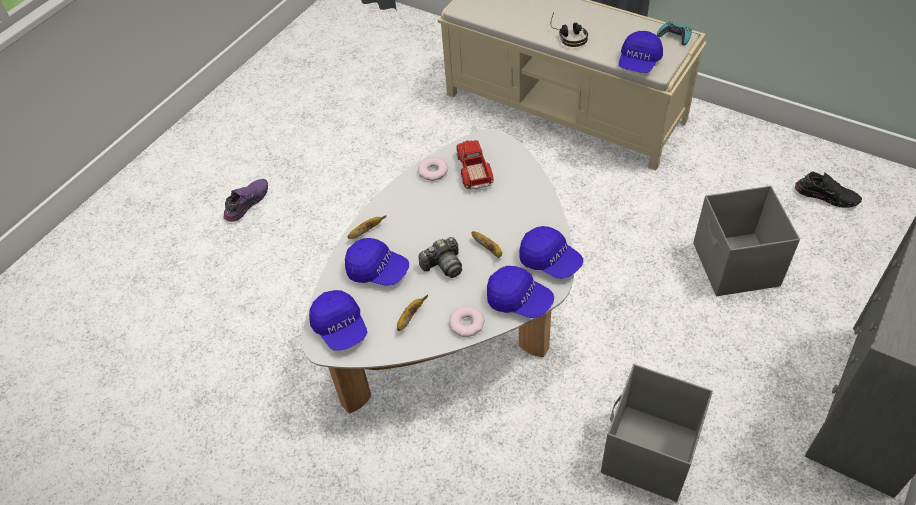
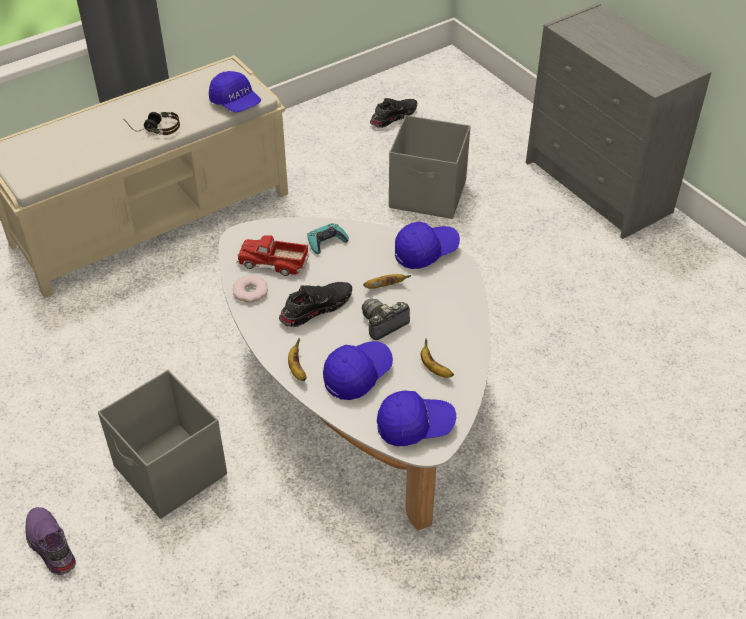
camera: 70 degrees left, 5 degrees down
camera [419,237,462,278] -> camera turned 120 degrees counterclockwise [362,298,410,340]
donut [449,306,485,337] -> none
blue cap [487,266,554,318] -> none
grey storage box [601,364,713,502] -> grey storage box moved to [98,370,227,519]
turquoise game controller [657,22,692,45] -> turquoise game controller moved to [308,223,349,254]
none -> black shoe [279,282,352,327]

